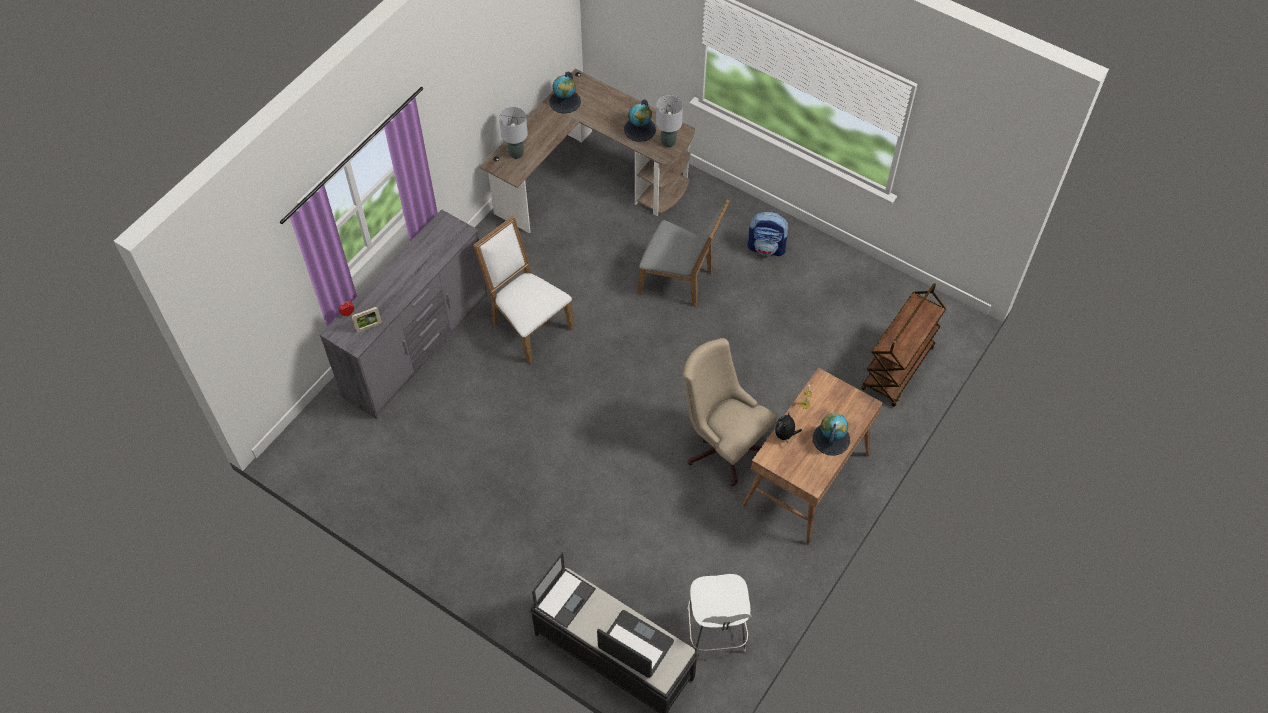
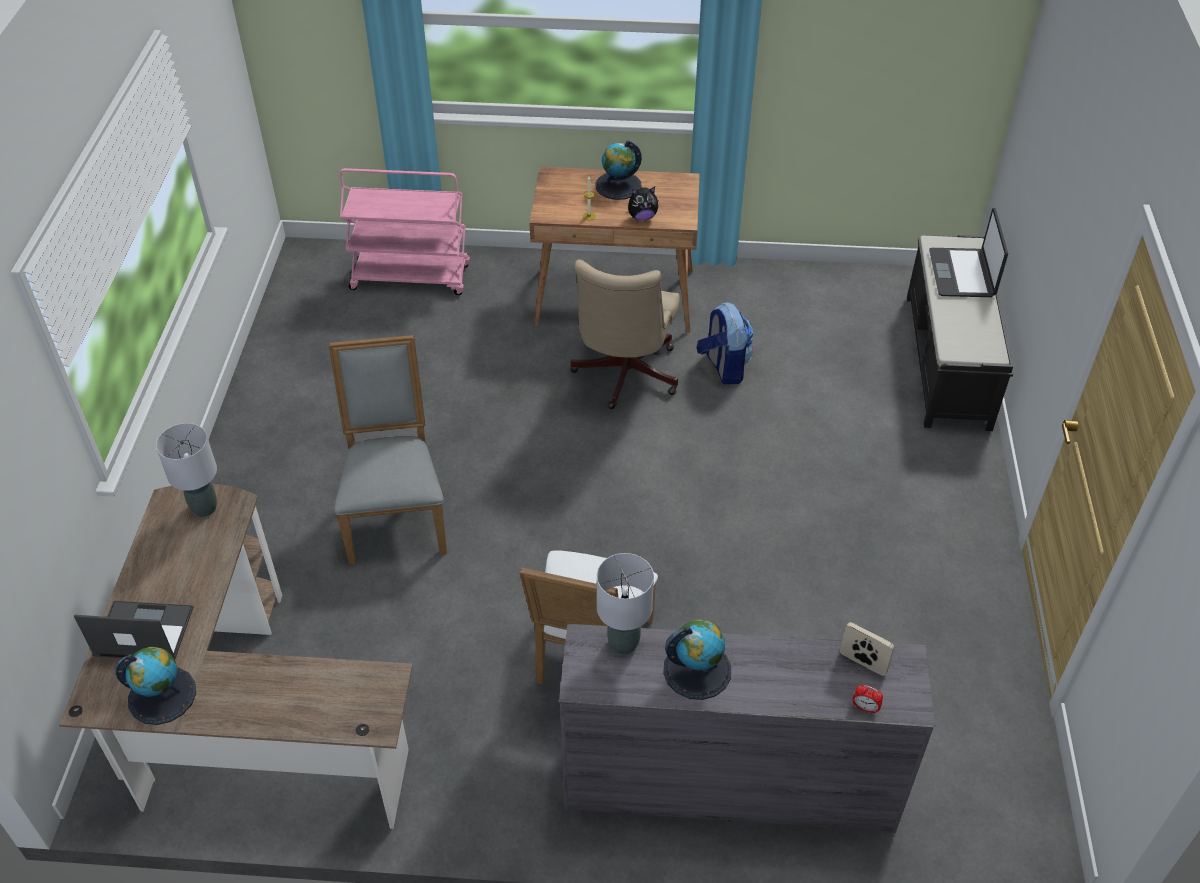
camera: 120 degrees left, 10 degrees down
grey table lamp [499,107,528,159] -> grey table lamp moved to [597,553,654,655]
laptop [532,552,596,628] -> laptop moved to [74,601,194,660]
globe [624,99,656,142] -> globe moved to [663,619,731,700]
white chair [687,574,752,652] -> none
backpack [747,212,790,257] -> backpack moved to [697,303,753,385]
brown cart [861,283,946,407] -> pink cart [340,168,470,295]

